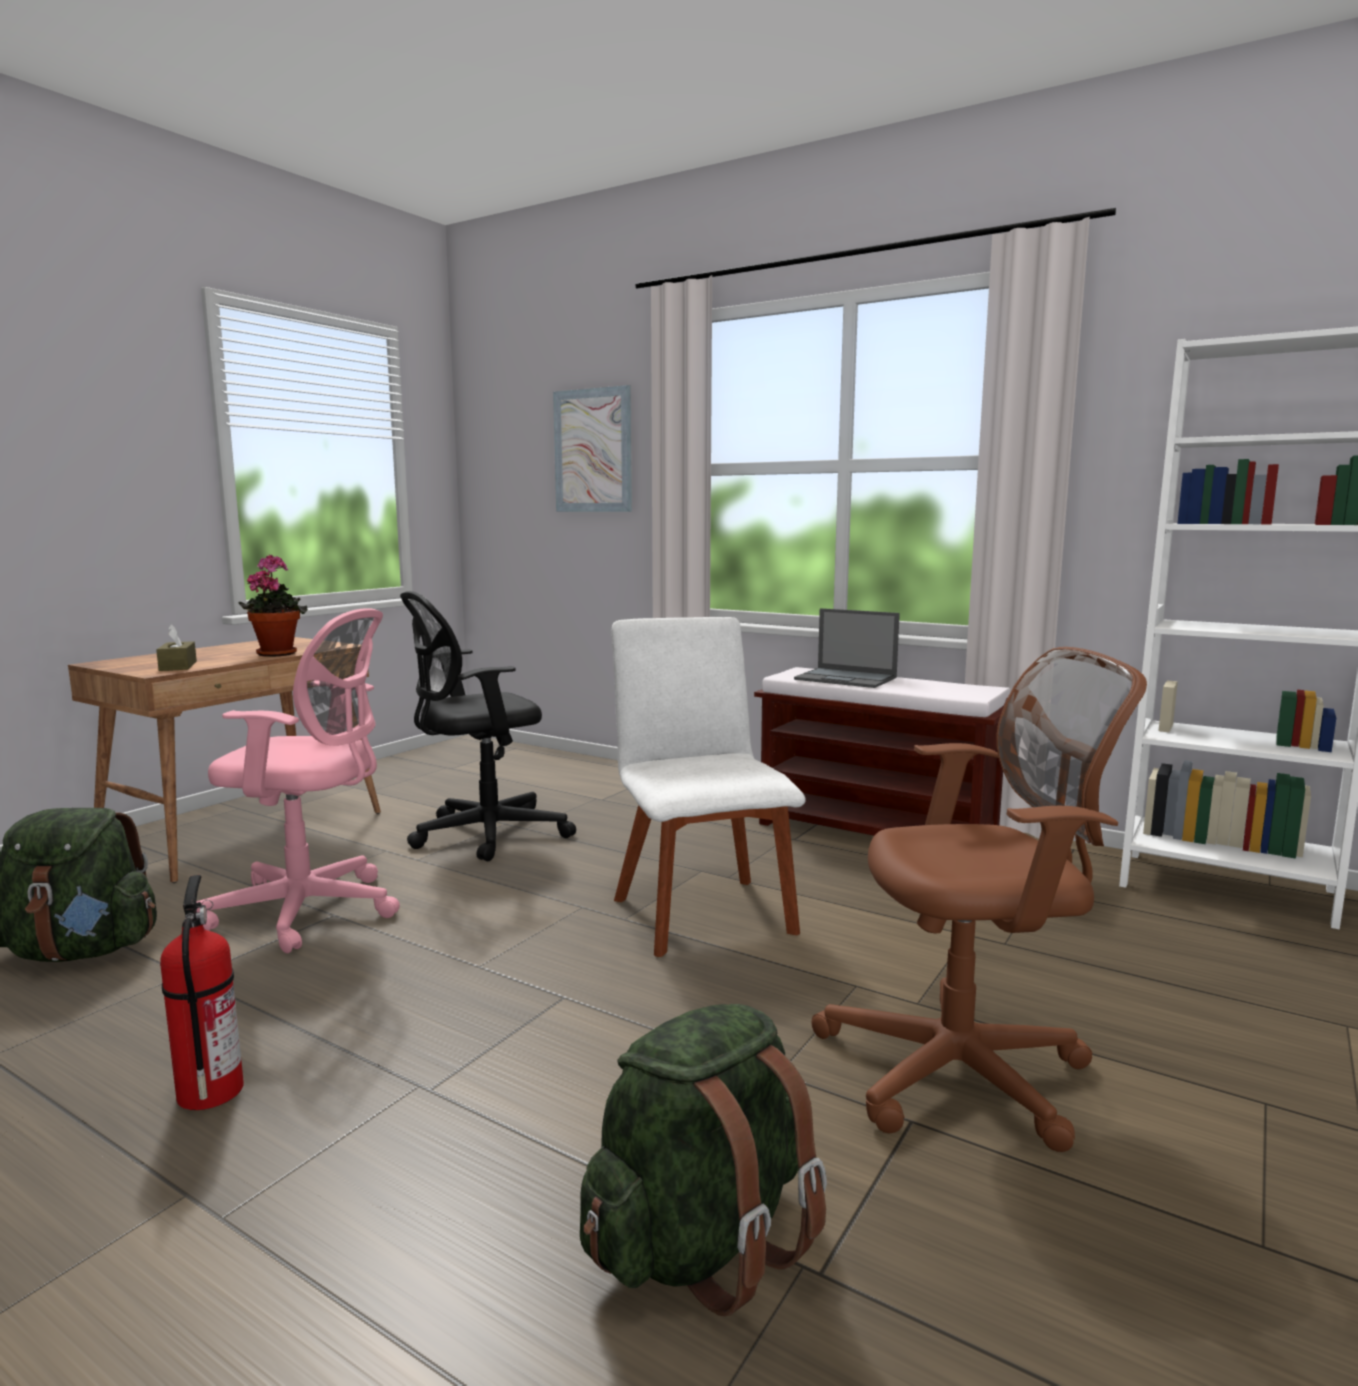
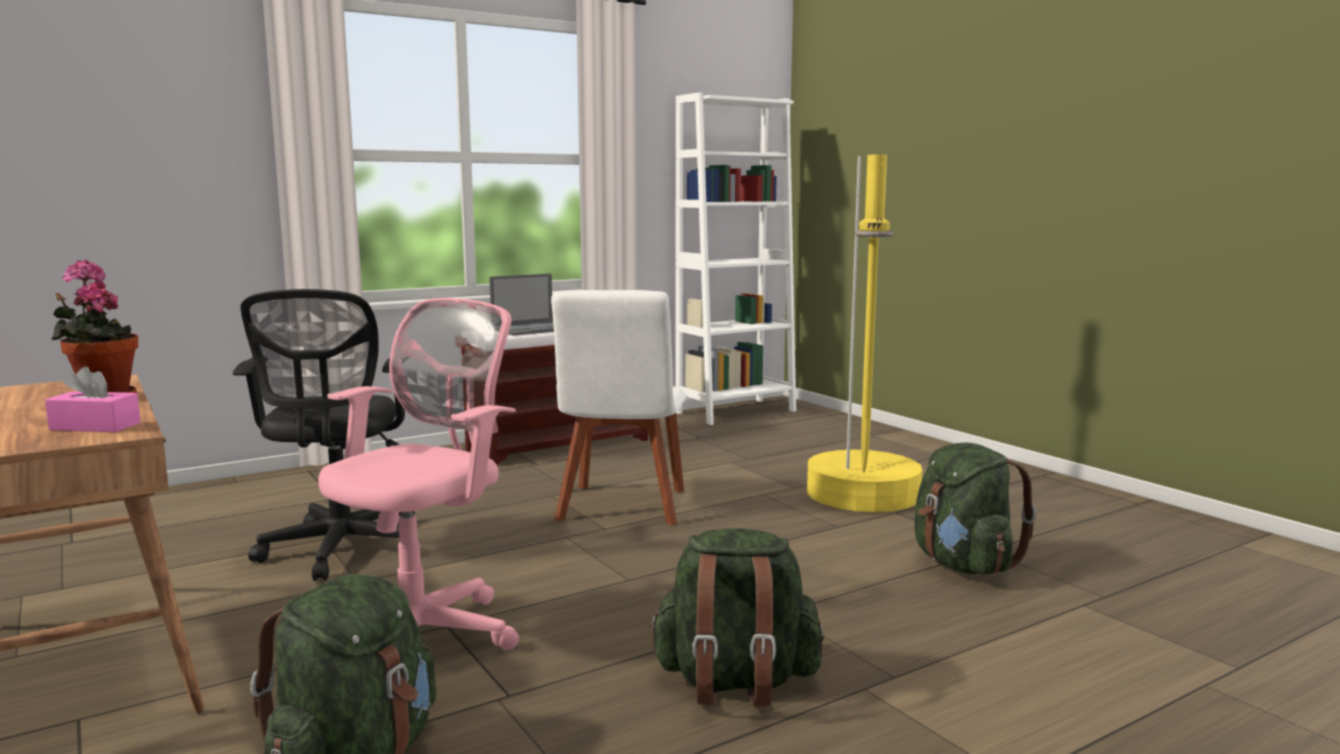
camera: 65 degrees left, 0 degrees up
brown tissue box [156,625,197,671] -> pink tissue box [45,367,141,432]
fire extinguisher [160,875,244,1110] -> green backpack [649,528,824,707]
picture [553,385,632,512] -> none
white chair [612,617,805,957] -> white chair turned 90 degrees counterclockwise [551,290,686,526]
brown office chair [811,647,1147,1152] -> yellow floor lamp [807,155,922,512]

